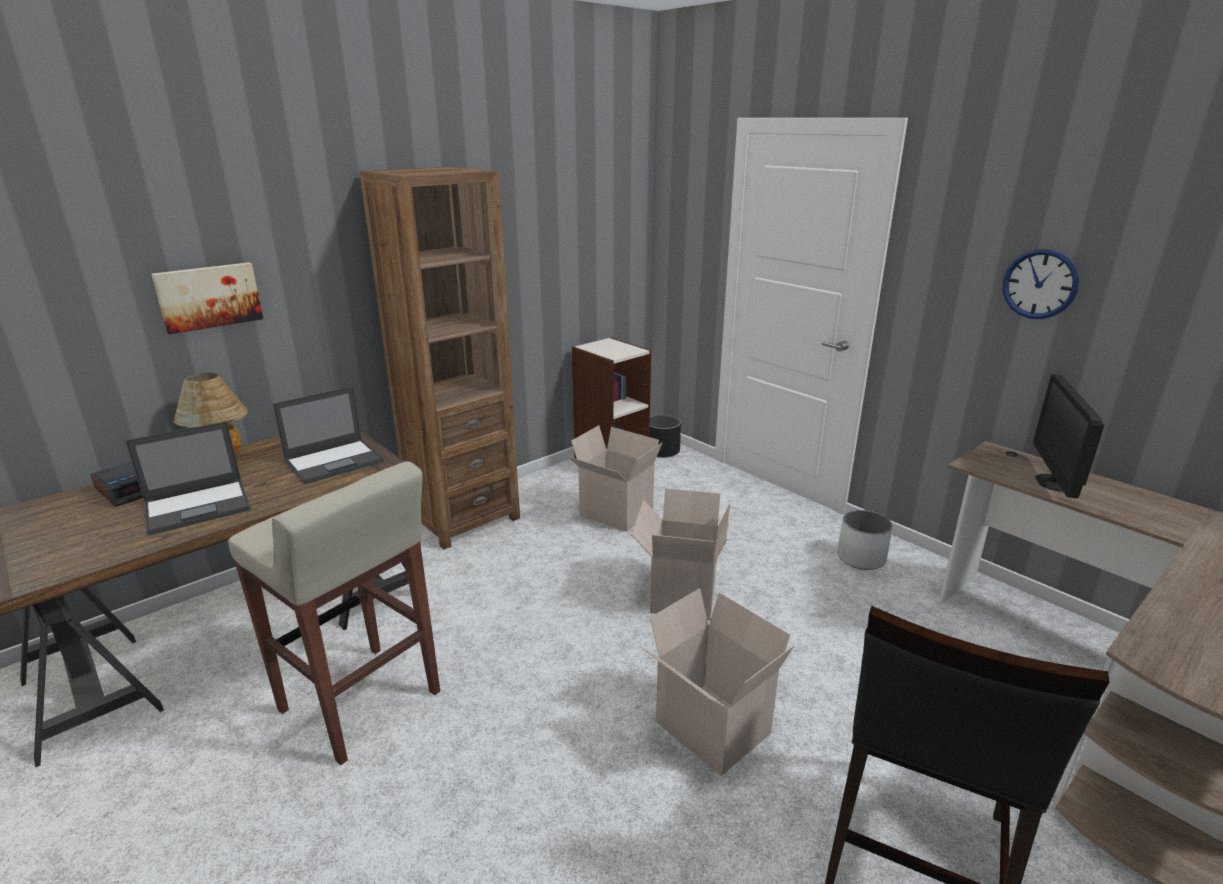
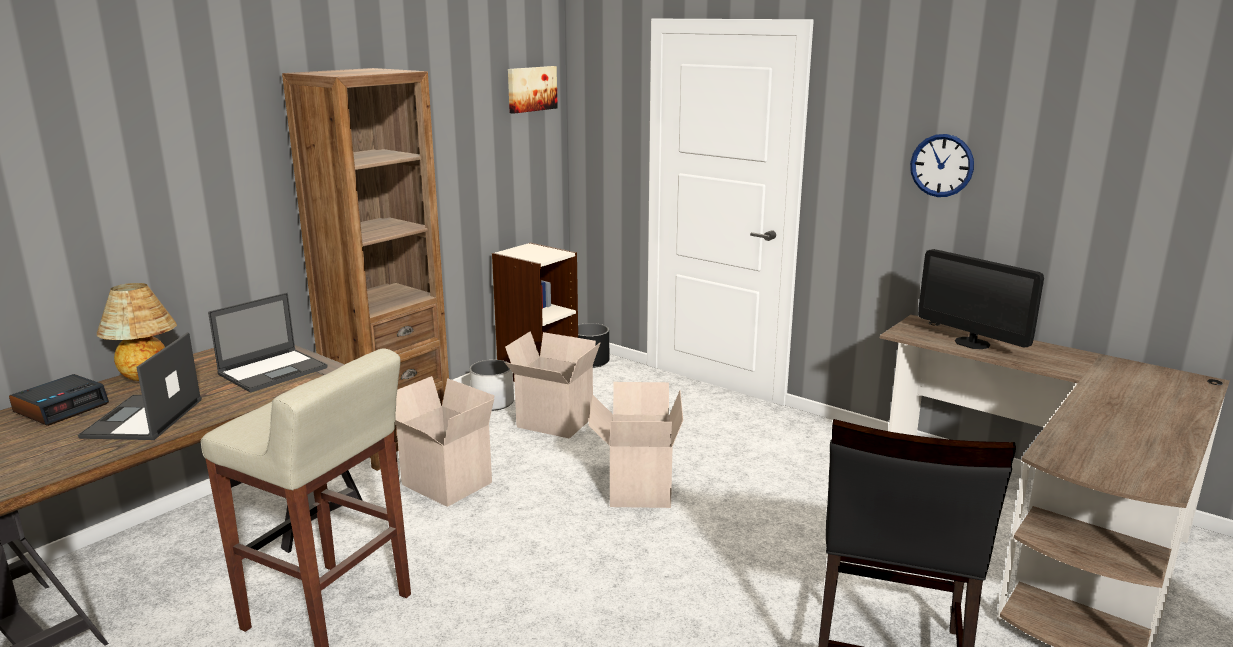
camera: 10 degrees left, 5 degrees down
laptop [125,421,251,535] -> laptop turned 135 degrees clockwise [78,332,202,440]
picture [152,262,263,335] -> picture moved to [508,66,558,114]
cardboard box [640,588,795,776] -> cardboard box moved to [395,376,495,507]
white planter [837,510,893,570] -> white planter moved to [470,360,514,411]
monitor [1033,374,1104,498] -> monitor turned 45 degrees counterclockwise [918,249,1044,349]

